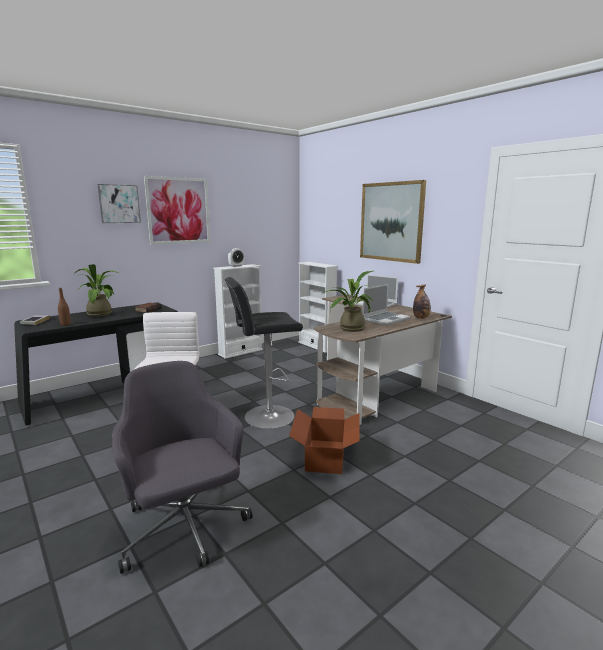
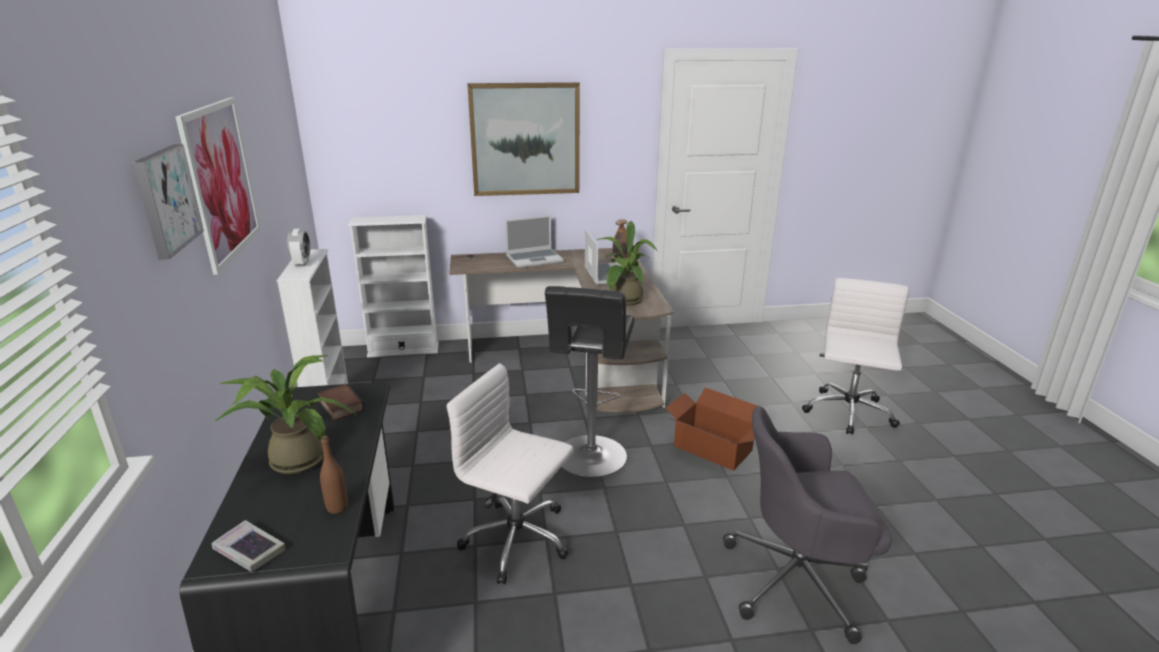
camera: 60 degrees left, 10 degrees up
none -> white office chair [802,278,909,435]

